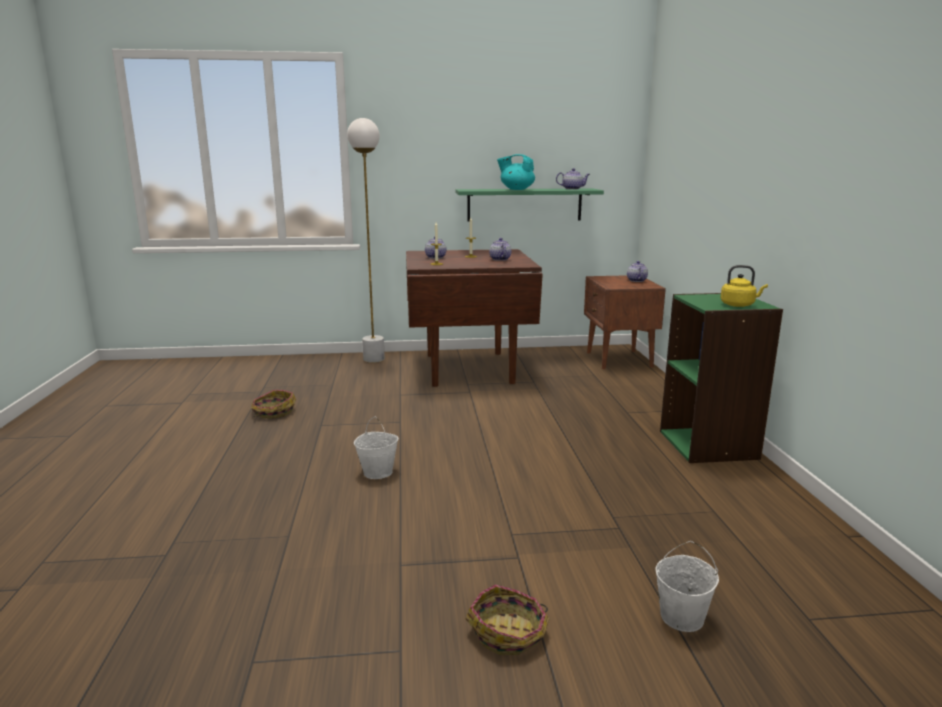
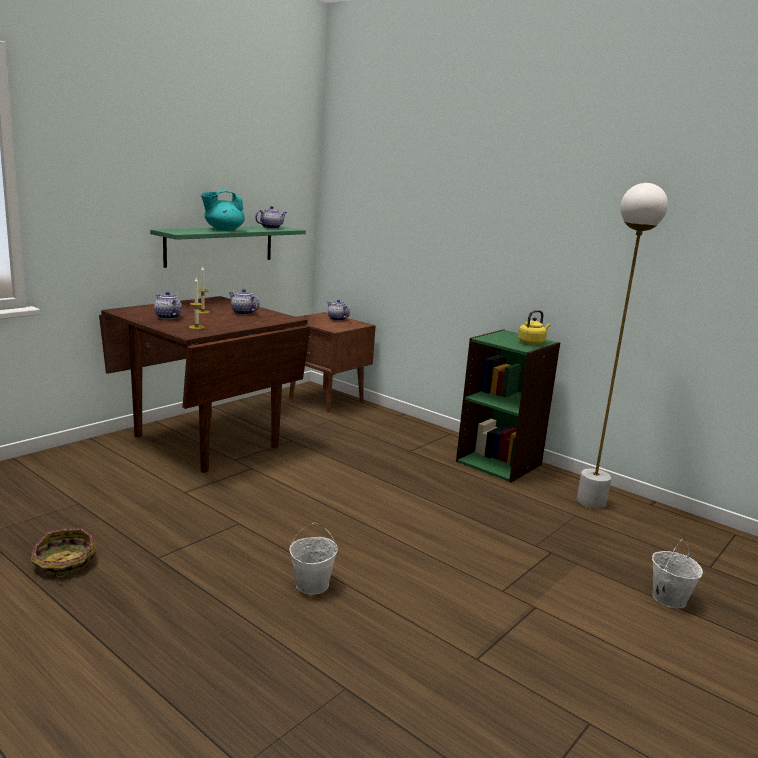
camera: 45 degrees left, 0 degrees up
white floor lamp [347,118,385,363] -> white floor lamp moved to [577,183,668,509]
basket [466,585,549,655] -> none

